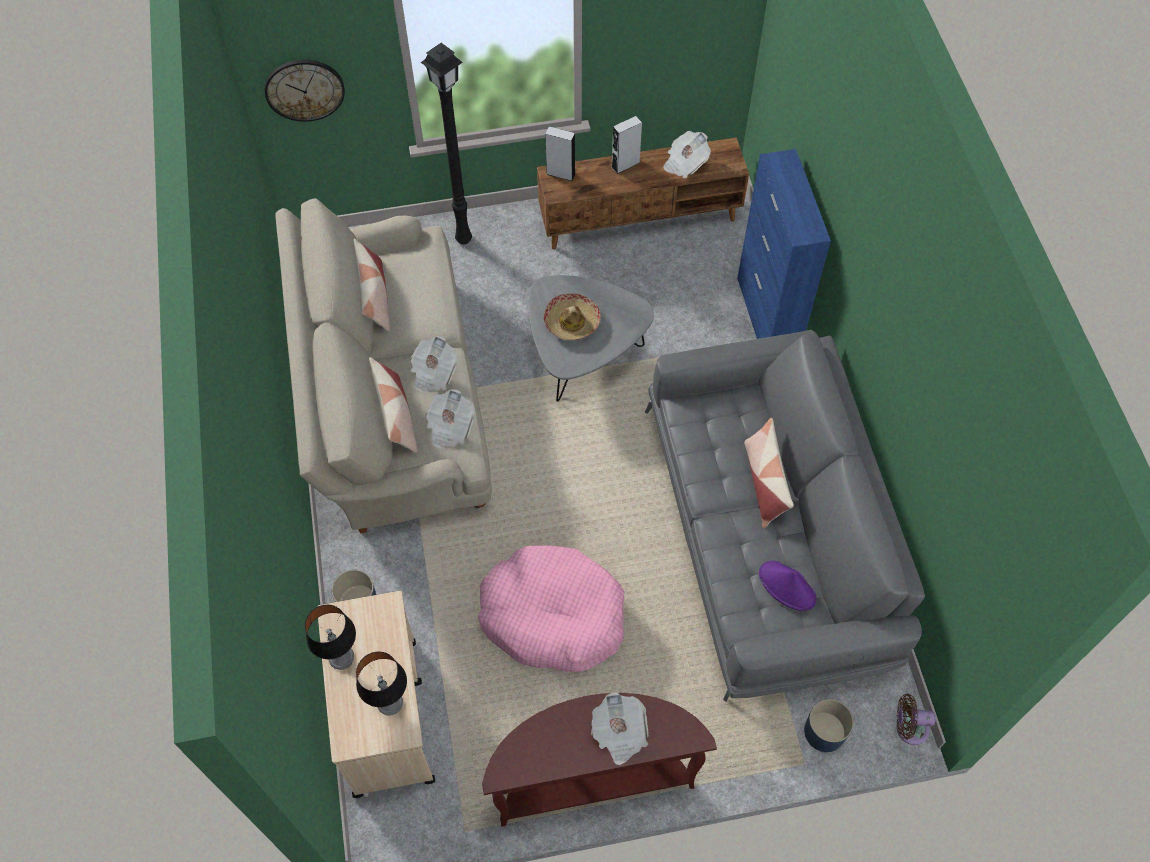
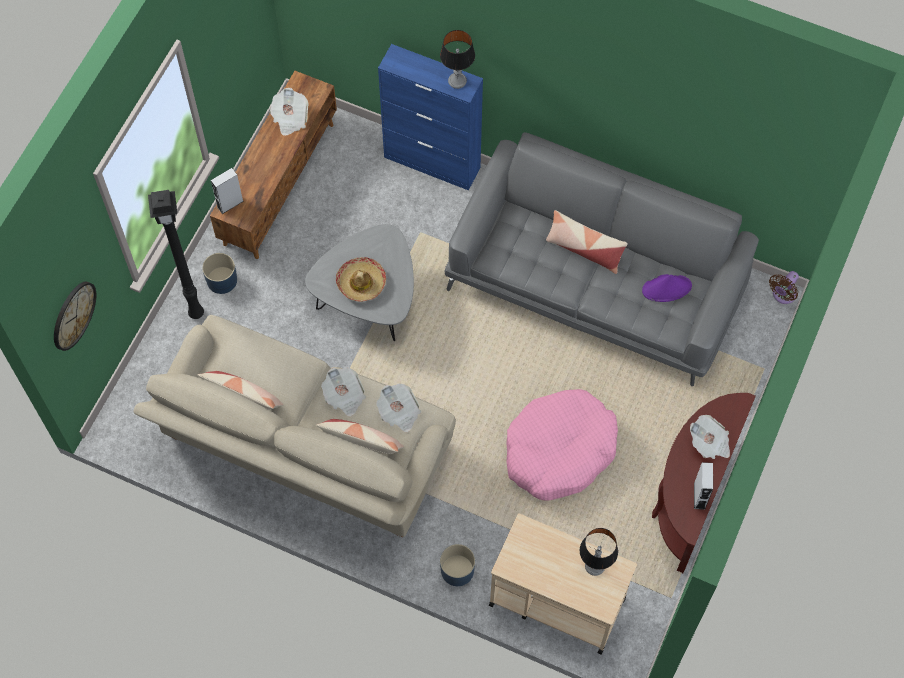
camera: 55 degrees left, 5 degrees up
table lamp [305,605,356,670] -> table lamp moved to [440,30,475,89]
grey speaker [611,116,642,174] -> grey speaker moved to [694,462,713,510]
blue planter [804,699,854,752] -> blue planter moved to [202,253,237,294]

